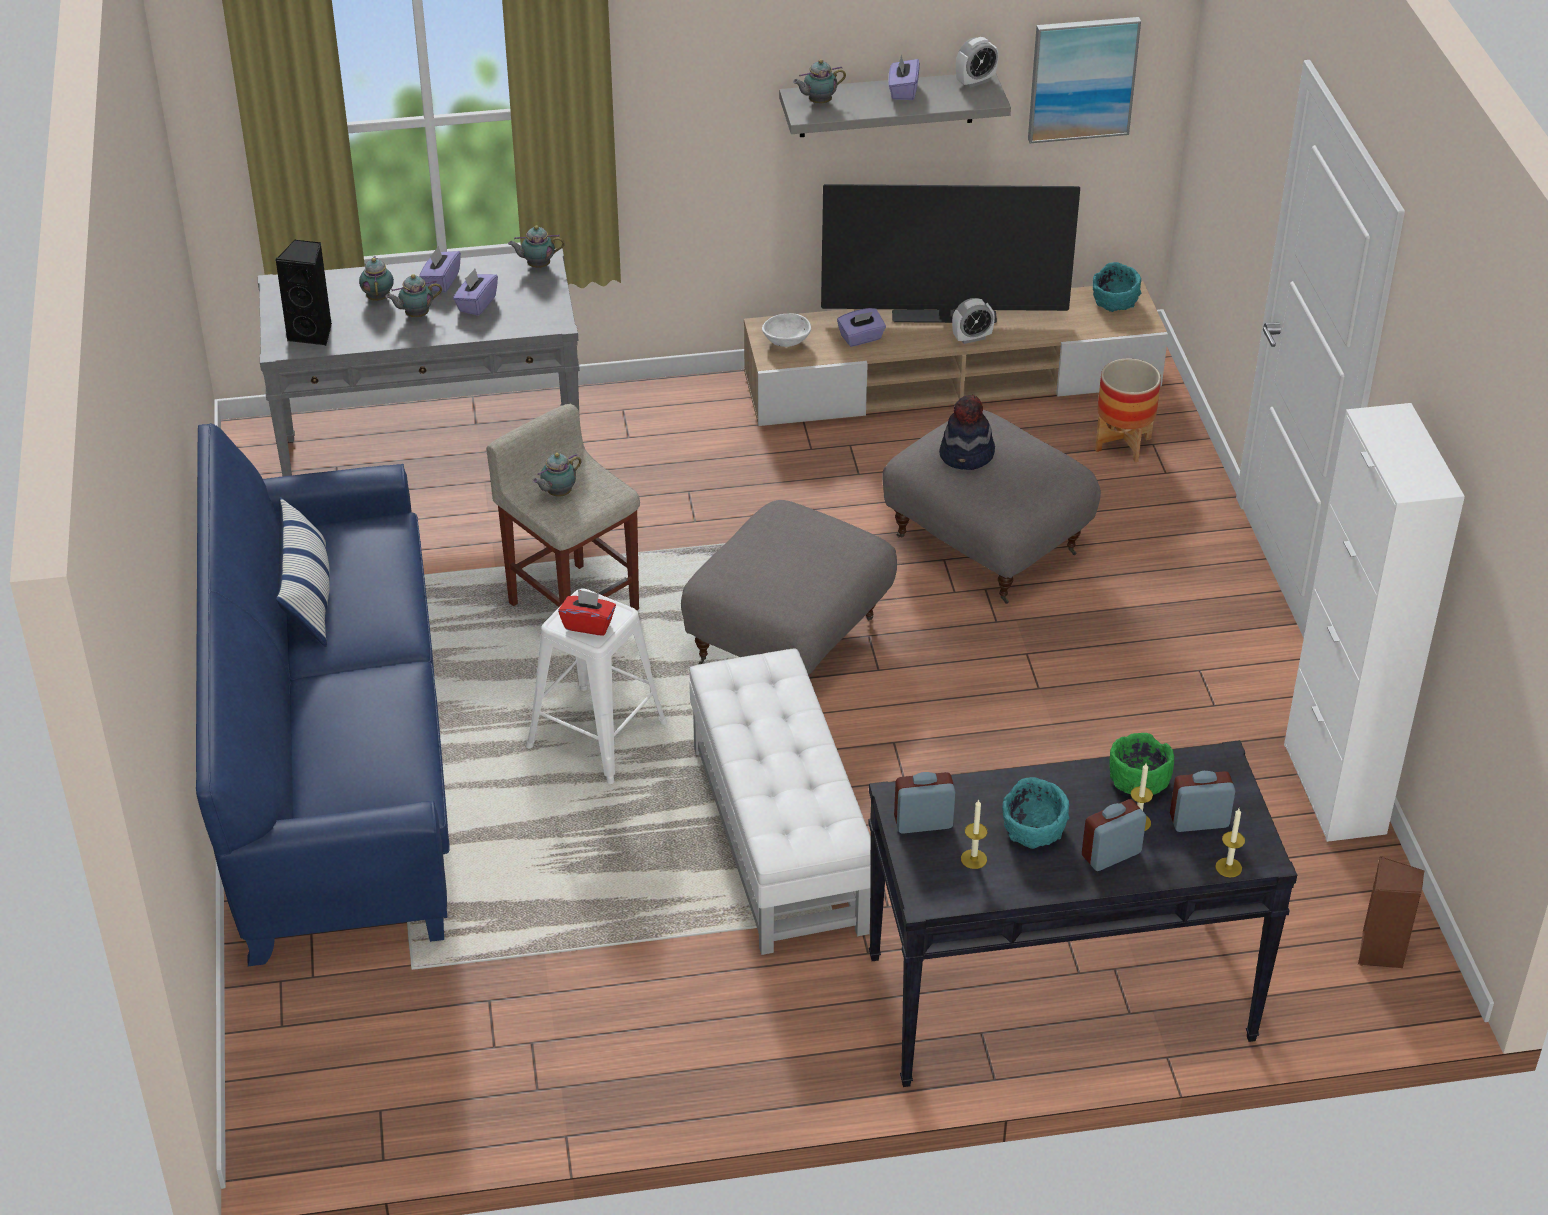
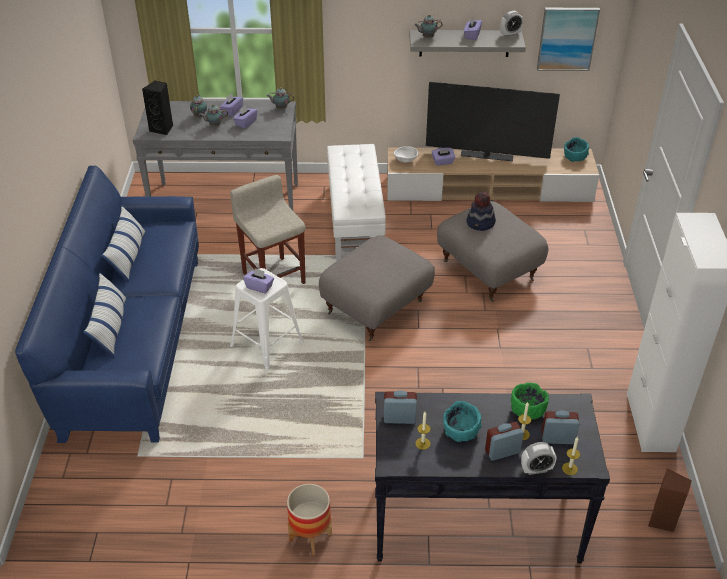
camera: 10 degrees right, 0 degrees up
teapot [532,453,582,497] -> none
red tissue box [558,589,616,636] -> purple tissue box [243,268,274,293]
white ottoman [689,649,871,955] -> white ottoman moved to [327,144,386,261]
alarm clock [952,298,995,344] -> alarm clock moved to [521,442,556,475]
planter [1095,359,1161,462] -> planter moved to [287,484,332,556]
none -> pillow [83,272,127,359]

